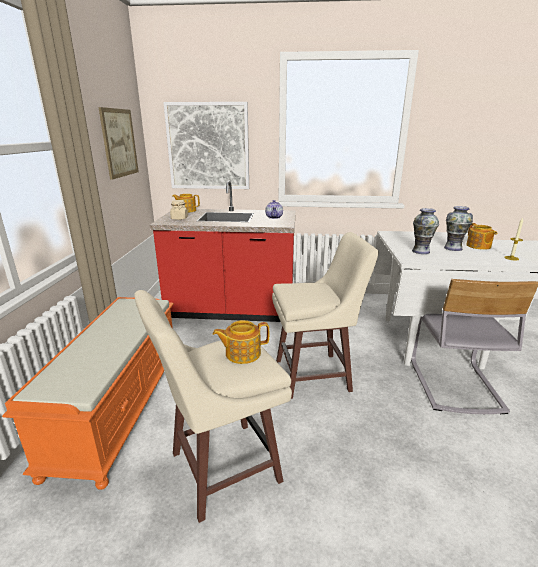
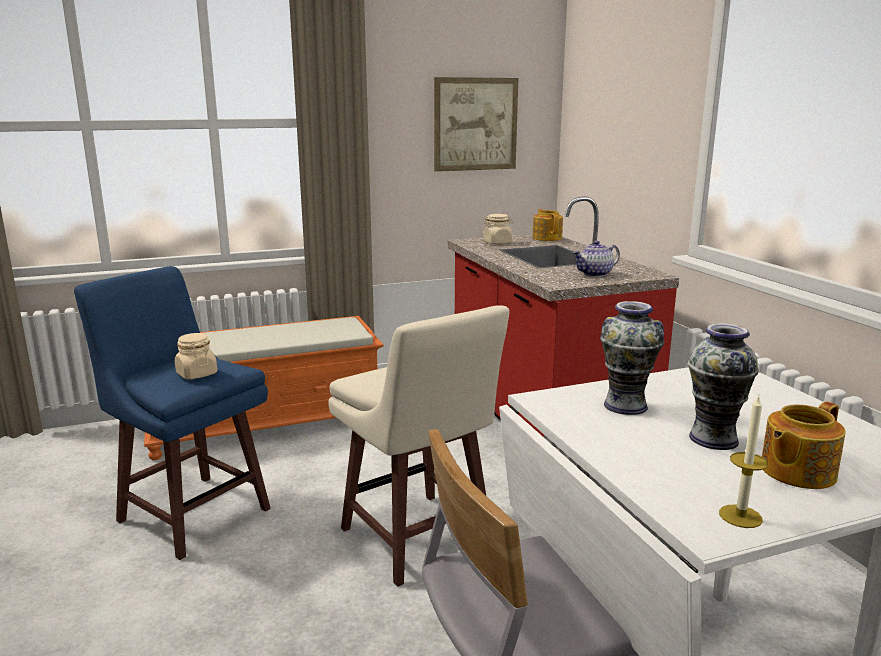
camera: 65 degrees right, 5 degrees down
beige stool [134,290,292,523] -> blue stool [74,266,271,560]
picture [163,102,249,189] -> none
teapot [213,320,269,364] -> beige jar [175,333,217,380]

